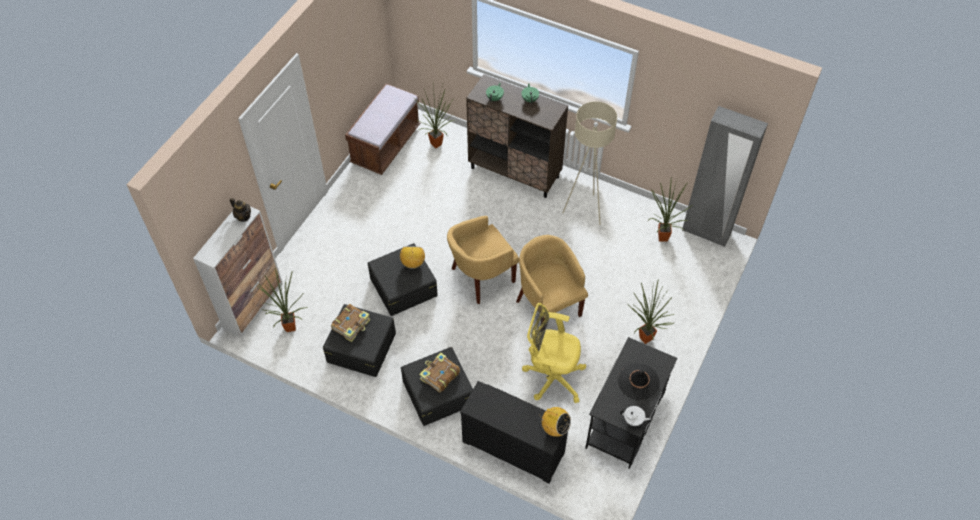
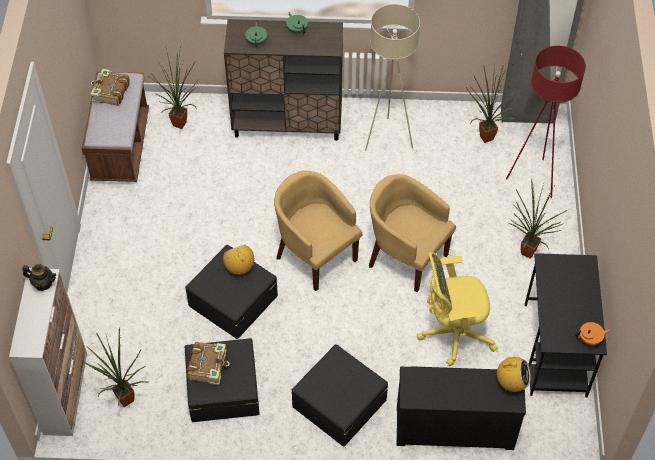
camera: 25 degrees left, 0 degrees up
book [419,352,460,393] -> book moved to [90,69,130,106]
yellow armchair [447,216,519,304] -> yellow armchair turned 105 degrees clockwise [274,171,362,291]
black hat [618,364,660,400] -> none
white teapot [620,406,651,426] -> orange teapot [575,322,611,345]
none -> red floor lamp [506,46,586,198]

